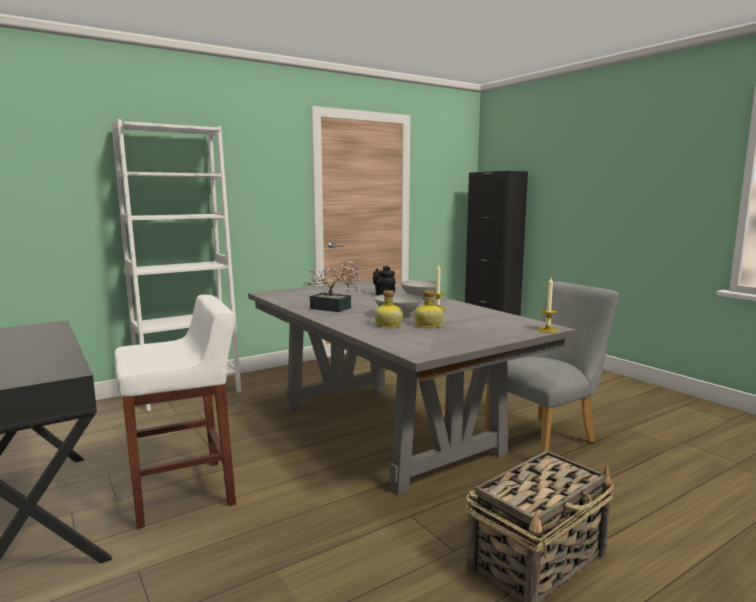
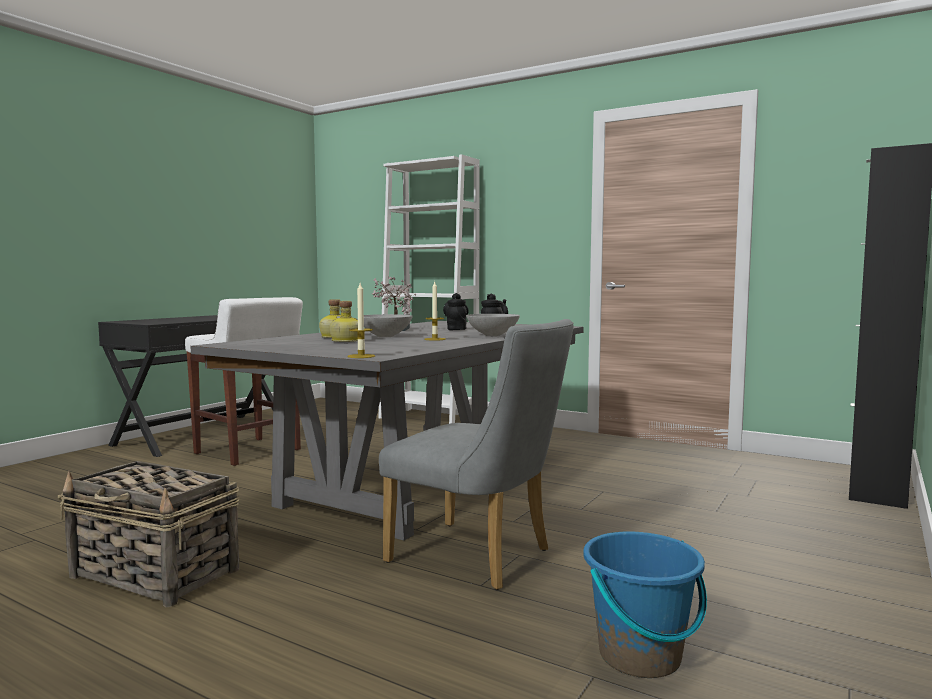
camera: 65 degrees right, 5 degrees down
none -> black teapot [443,293,469,330]
none -> blue bucket [583,531,707,678]

